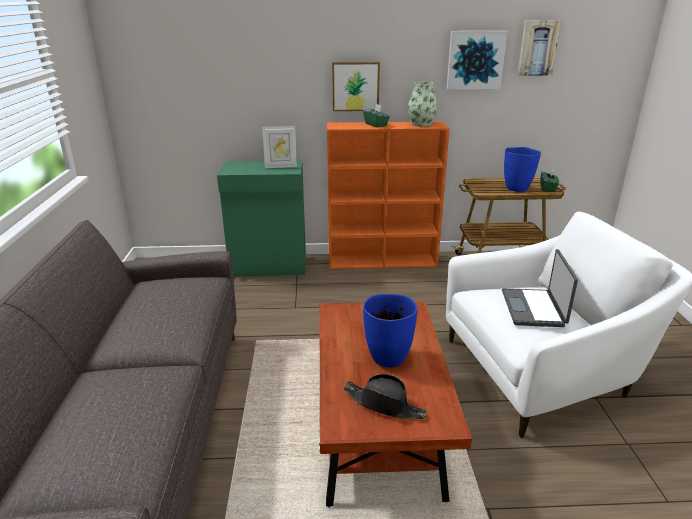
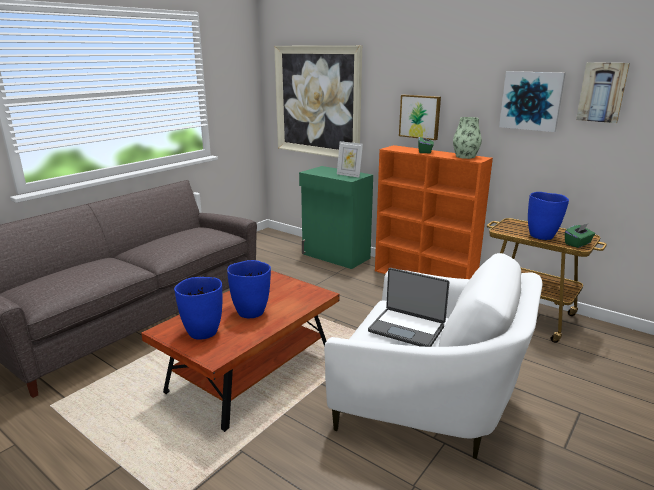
camera: 40 degrees right, 5 degrees down
black hat [343,374,428,419] -> blue vase [174,277,222,340]
laptop [502,249,578,327] -> laptop turned 105 degrees counterclockwise [368,268,449,347]
none -> picture [274,45,362,158]

